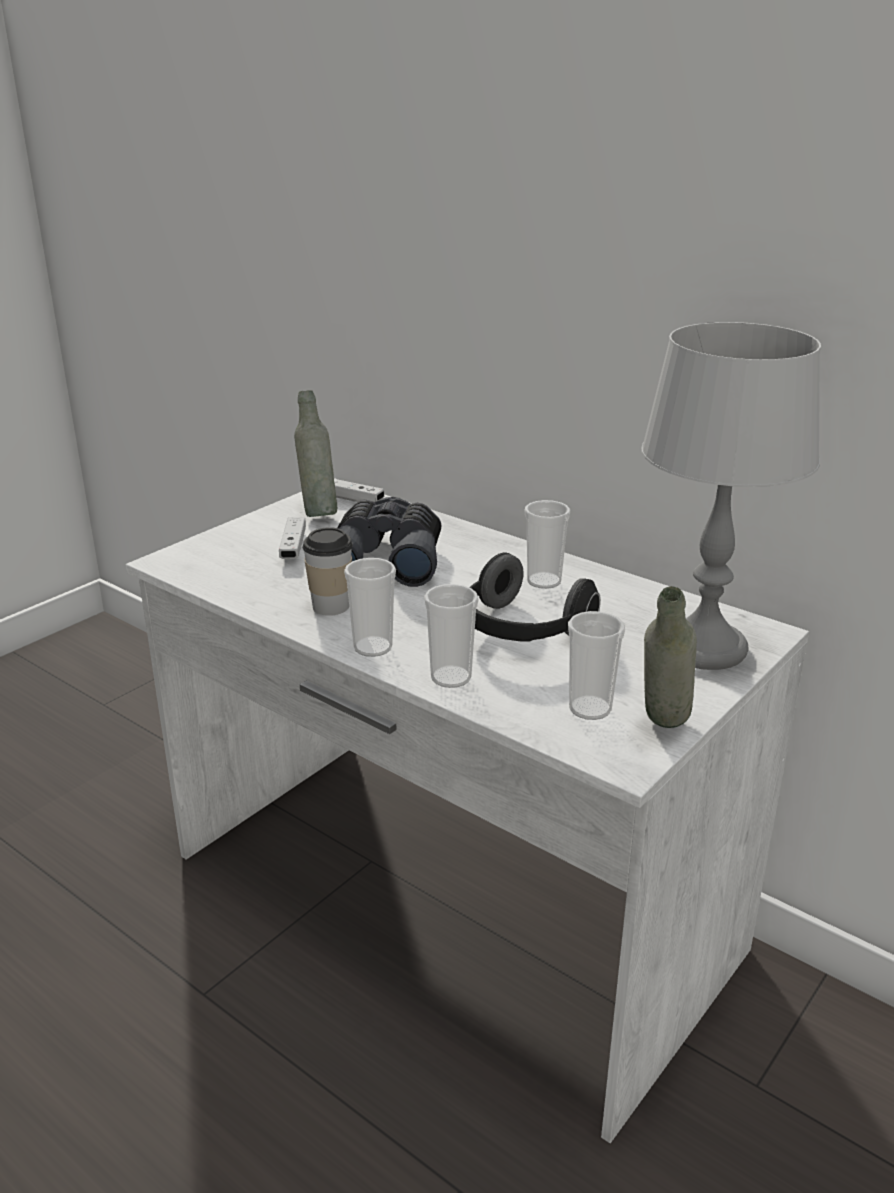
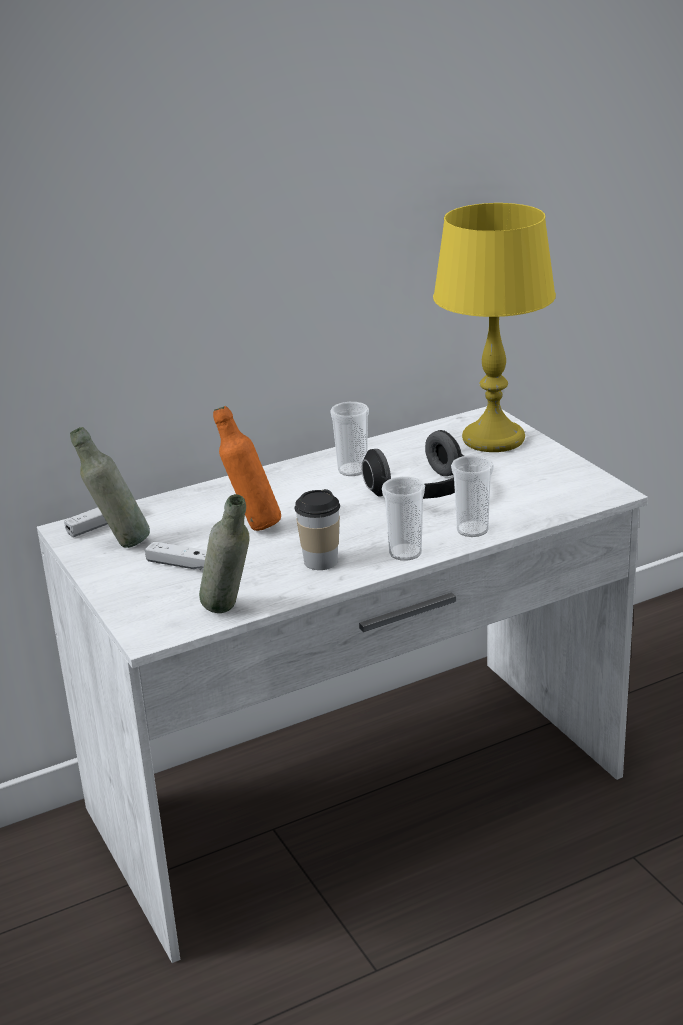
camera: 65 degrees left, 0 degrees up
grey binoculars [337,497,441,587] -> orange bottle [213,406,281,531]
cup [568,611,625,720] -> none
grey table lamp [641,322,821,670] -> yellow table lamp [433,203,556,452]
grey bottle [644,586,697,728] -> grey bottle moved to [199,494,250,613]

